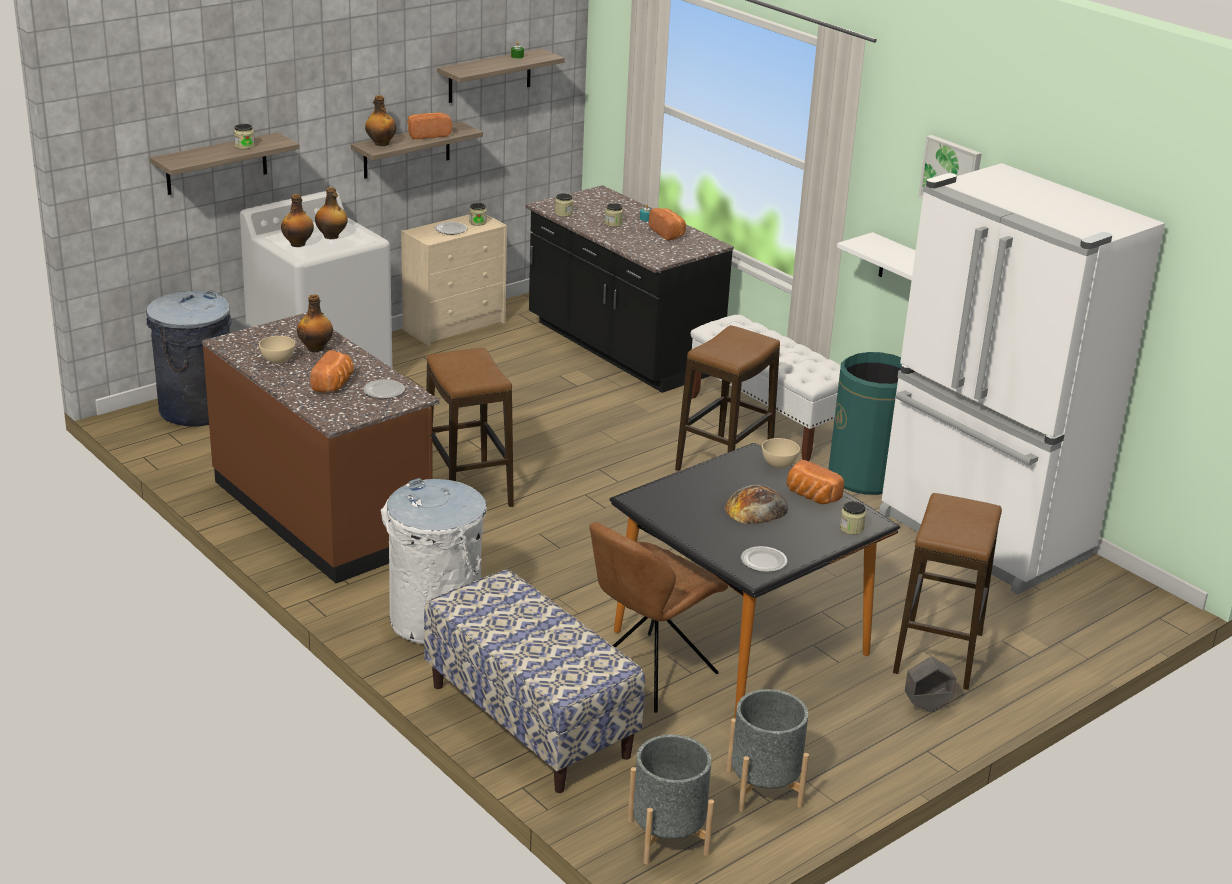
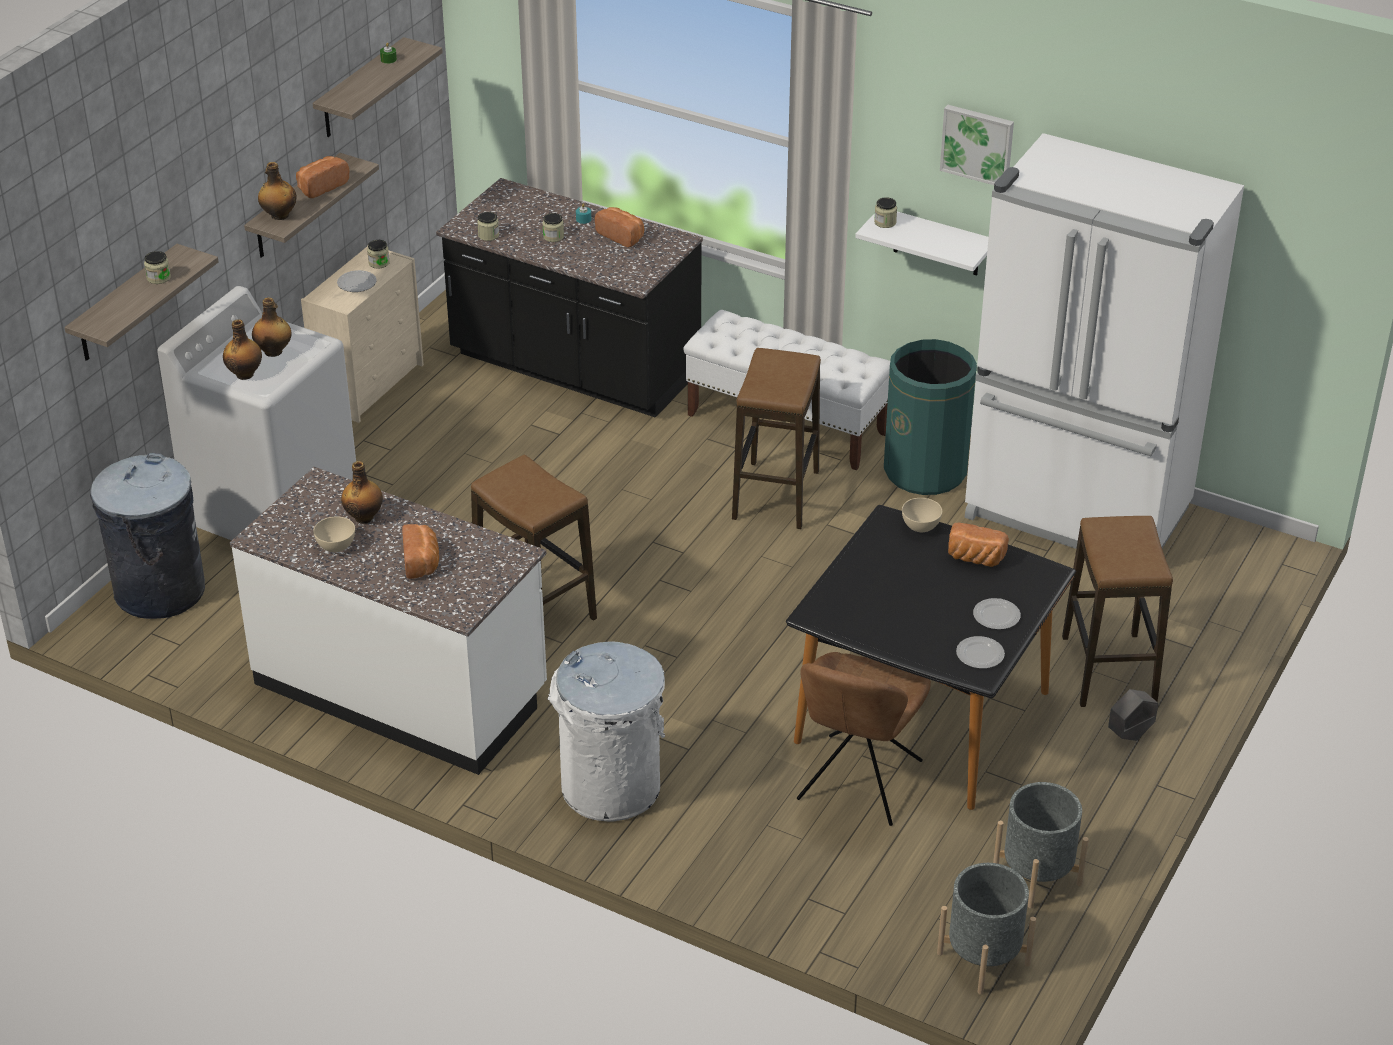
camera: 20 degrees left, 10 degrees up
brown counter [202,312,439,583] -> white counter [230,467,547,775]
plate [363,379,405,399] -> plate moved to [973,598,1021,630]
bench [424,569,645,793] -> none
bread [724,485,789,524] -> none
jar [840,501,866,535] -> jar moved to [874,197,897,228]

